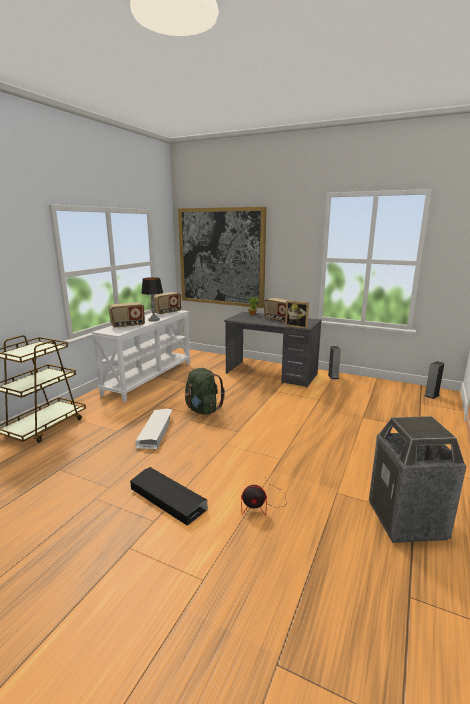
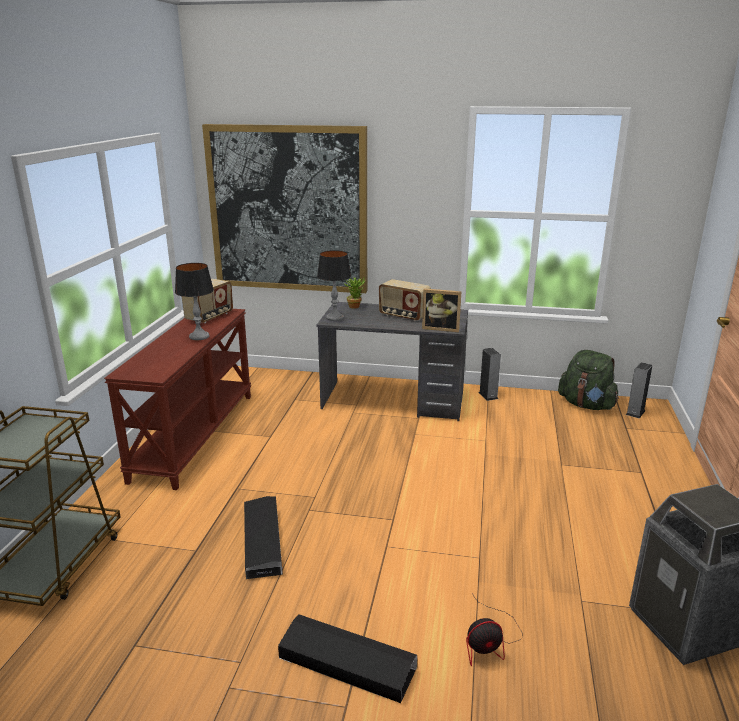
camera: 15 degrees left, 5 degrees up
white console table [91,310,191,402] -> brown console table [104,309,251,490]
radio [109,302,145,328] -> none
white storage box [135,409,172,449] -> black storage box [244,496,283,579]
green backpack [185,368,225,415] -> green backpack moved to [558,350,619,410]
none -> table lamp [317,250,351,321]

